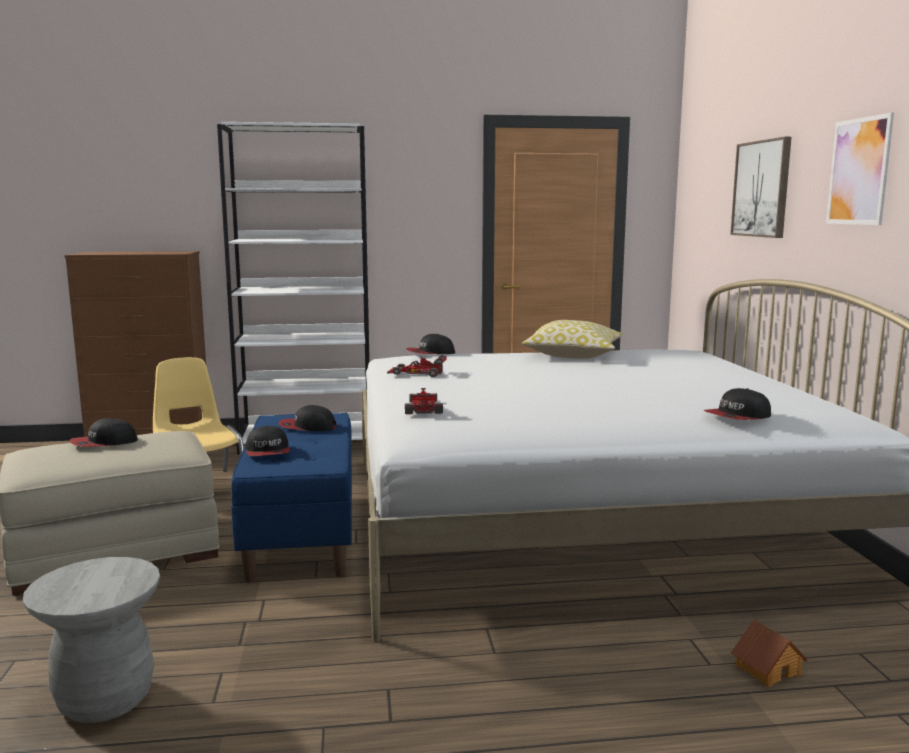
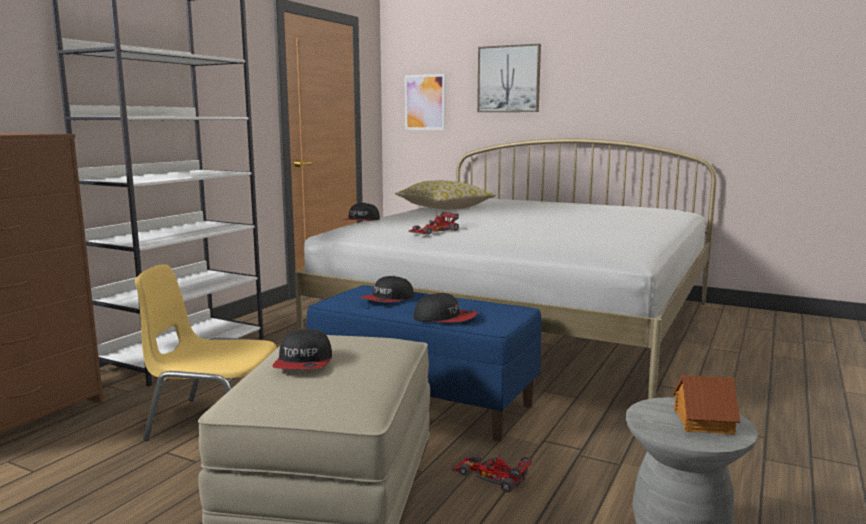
camera: 55 degrees left, 0 degrees up
toy car [405,388,443,414] -> toy car moved to [452,454,532,492]
cap [703,388,771,420] -> none
toy house [731,619,808,687] -> toy house moved to [673,375,740,435]
picture [826,113,894,225] -> picture moved to [405,74,445,130]

